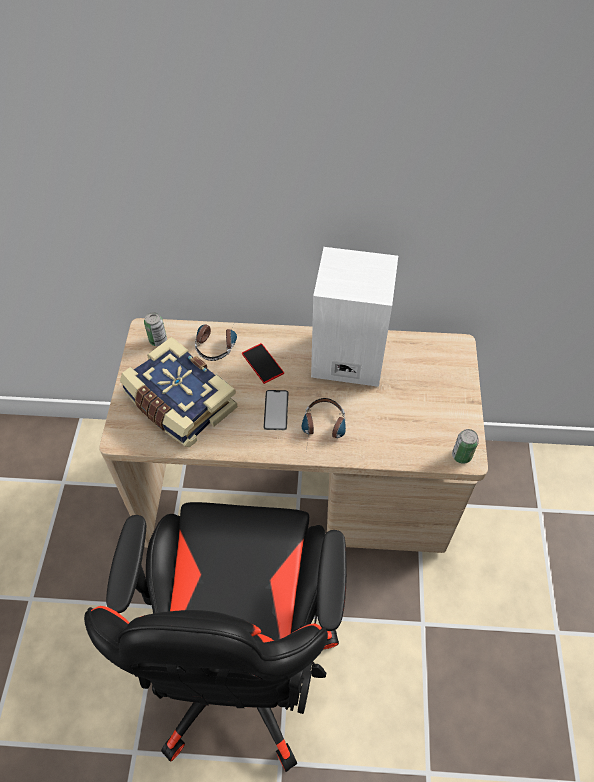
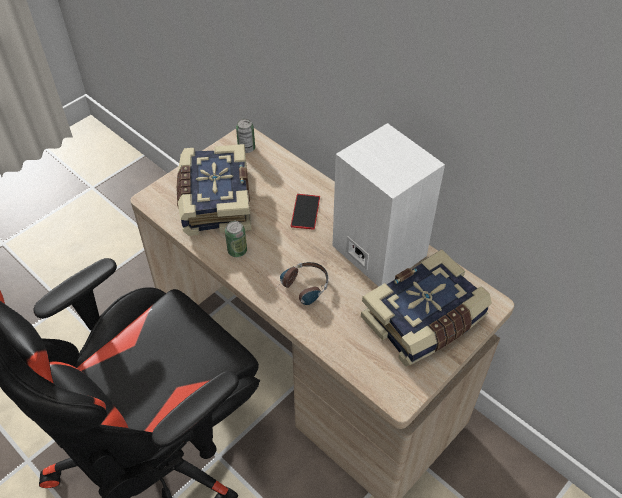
camera: 40 degrees right, 5 degrees down
headphones [195,324,237,361] -> none
phone [263,390,288,430] -> none
can [452,429,479,464] -> can moved to [225,221,247,257]
none -> book [361,249,492,366]

